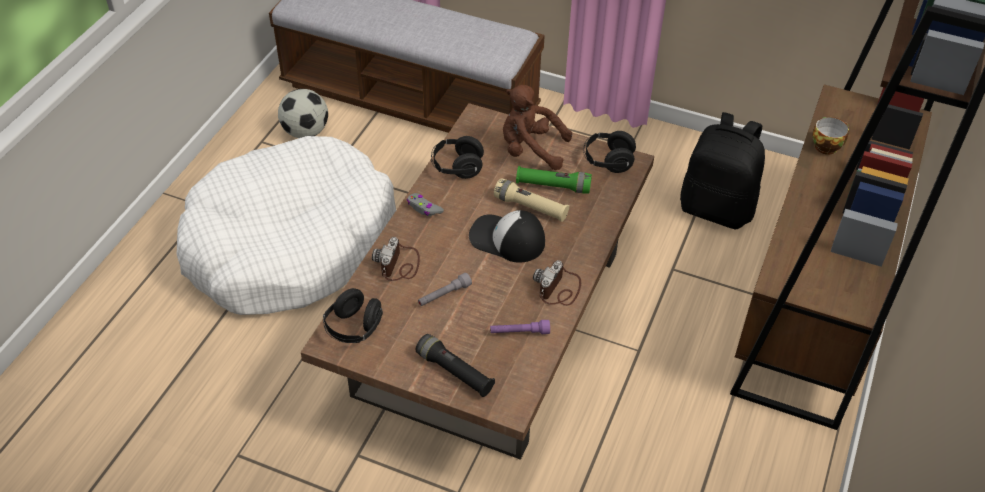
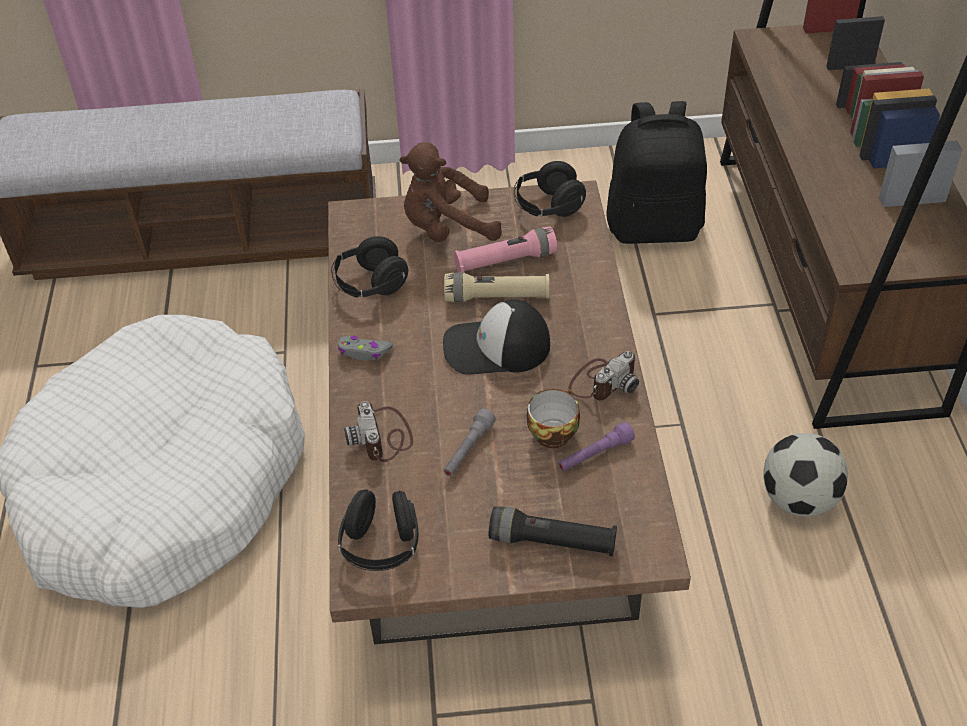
camera: 25 degrees left, 0 degrees up
football [278,89,328,138] -> football moved to [763,433,848,517]
green flashlight [516,166,592,193] -> pink flashlight [454,227,557,273]
camera [533,260,581,306] -> camera turned 135 degrees counterclockwise [569,351,639,401]
cup [812,117,849,155] -> cup moved to [527,389,580,448]

